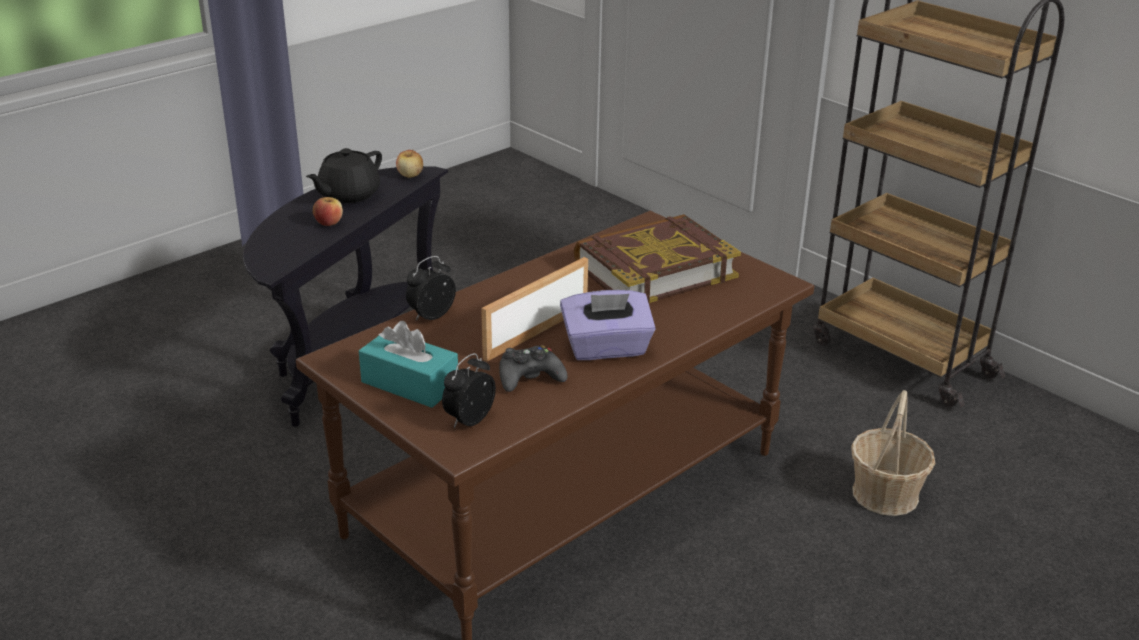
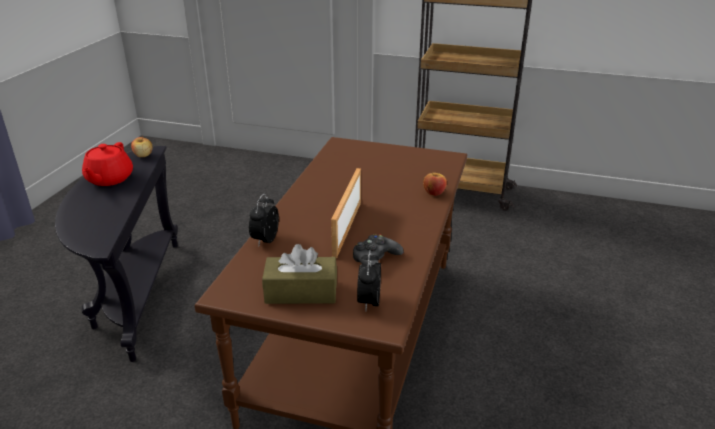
camera: 30 degrees left, 0 degrees up
black teapot [306,148,382,203] -> red teapot [82,142,133,186]
apple [313,196,343,226] -> apple moved to [423,173,447,196]
turquoise tissue box [359,321,458,408] -> brown tissue box [262,244,337,304]
purple tissue box [560,290,656,360] -> none
book [574,214,741,305] -> none
basket [851,390,935,516] -> none

